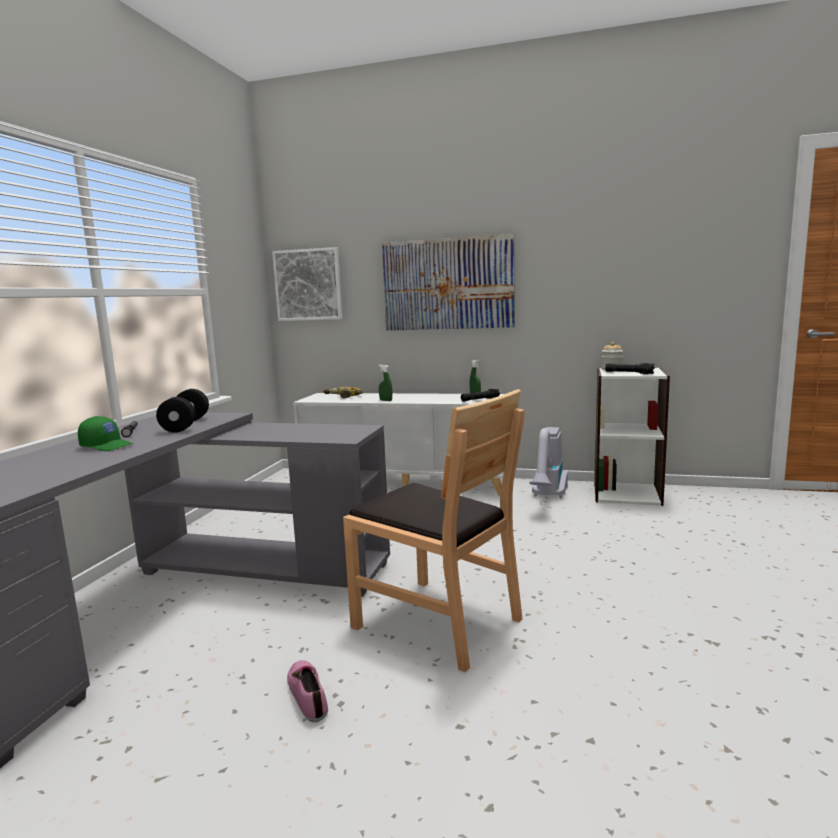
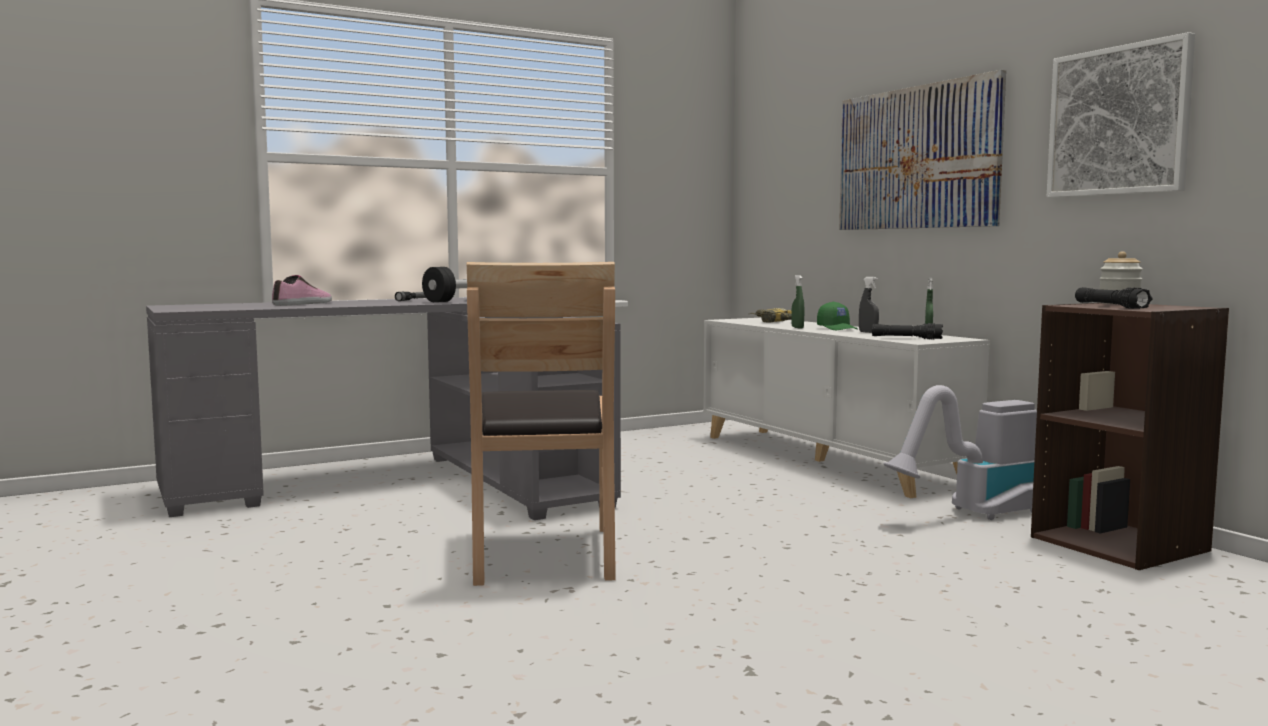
camera: 45 degrees right, 5 degrees down
green cap [78,416,133,451] -> green cap moved to [817,302,858,330]
picture [272,247,343,321] -> picture moved to [1047,32,1195,198]
shoe [287,660,328,723] -> shoe moved to [272,275,332,306]
white bookcase [594,368,670,506] -> brown bookcase [1031,303,1229,570]
none -> grey spray bottle [859,277,879,333]

